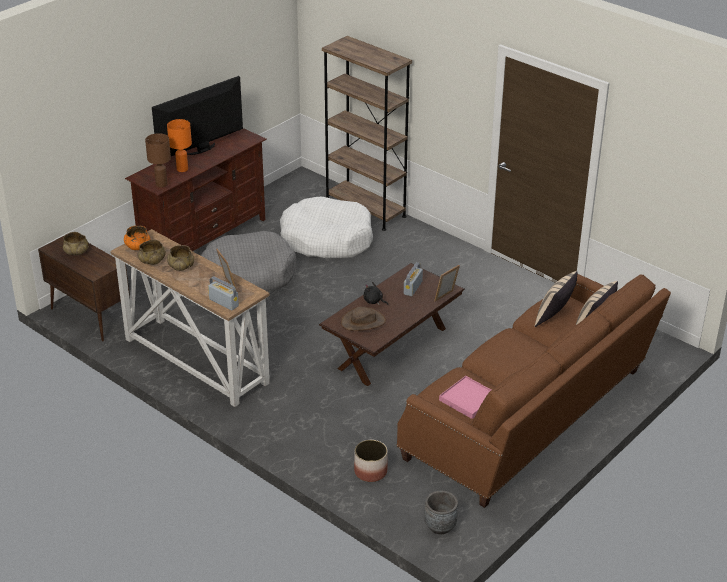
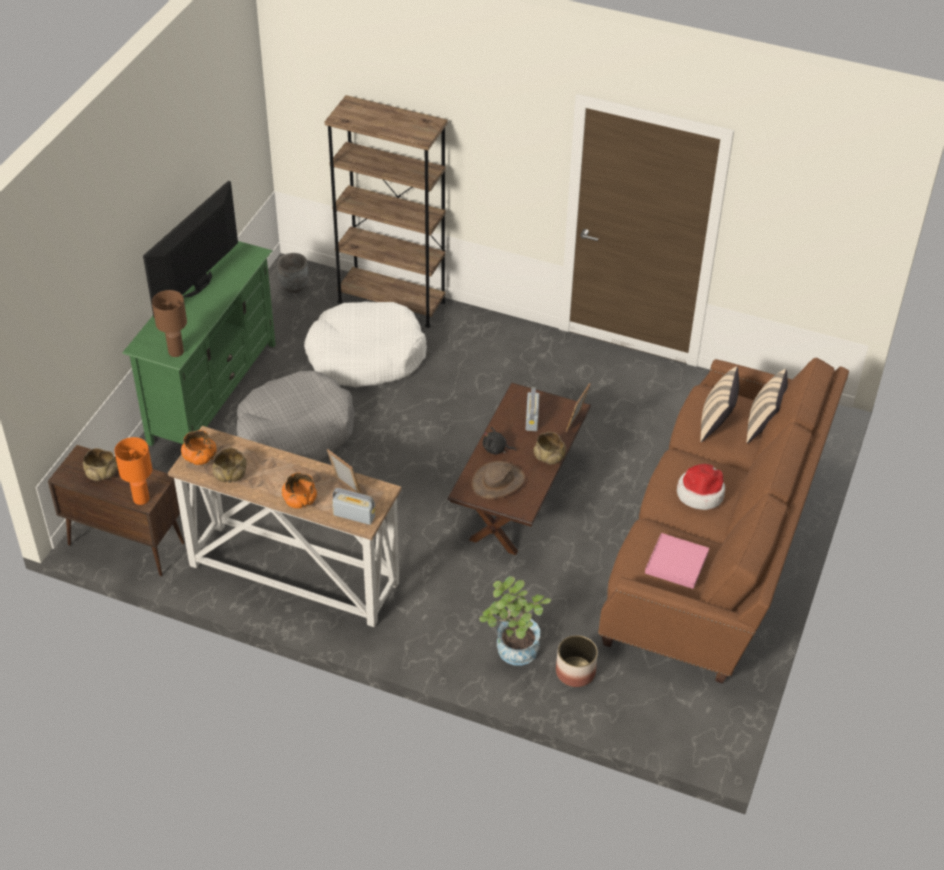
camera: 20 degrees left, 10 degrees up
brown tv stand [125,128,267,251] -> green tv stand [122,241,276,446]
orange table lamp [167,119,192,172] -> orange table lamp moved to [114,437,152,505]
beige bowl [167,245,194,271] -> beige bowl moved to [534,432,566,464]
grey planter [424,491,458,534] -> grey planter moved to [277,253,309,293]
none -> orange bowl [282,473,317,509]
none -> potted plant [479,576,551,666]
none -> hat [677,464,725,510]

